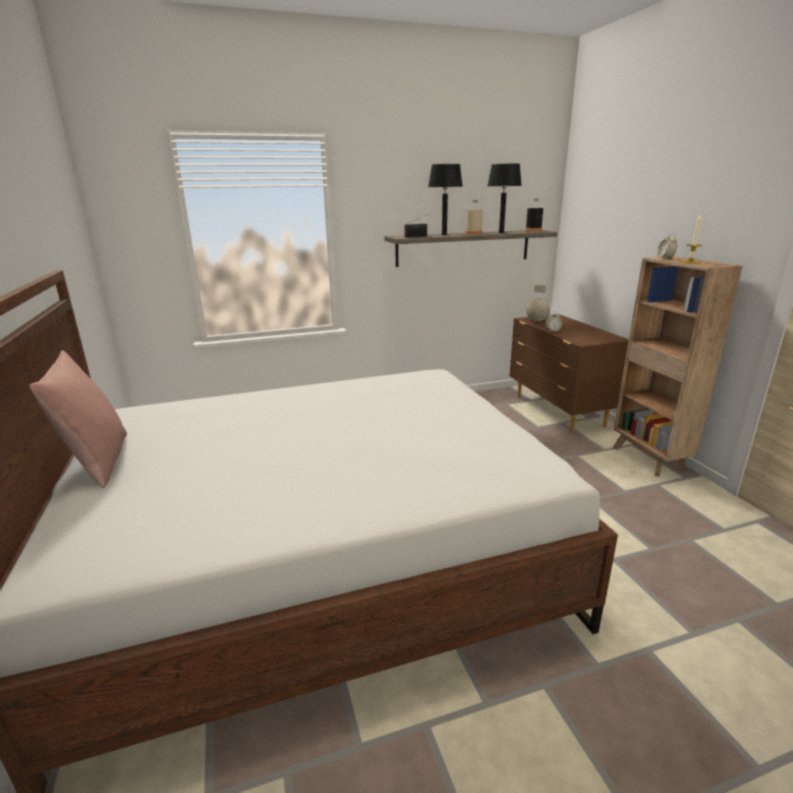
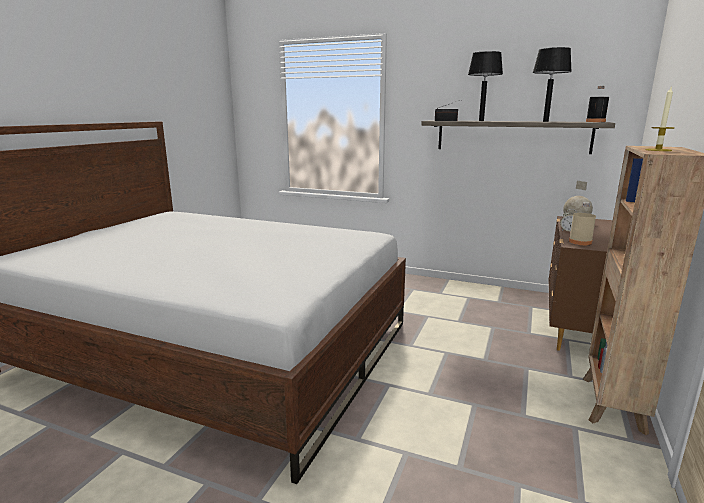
camera: 40 degrees right, 5 degrees down
pink pillow [29,350,127,488] -> none
beige bottle [465,200,483,234] -> beige bottle moved to [569,202,596,245]
alarm clock [657,233,677,259] -> none

